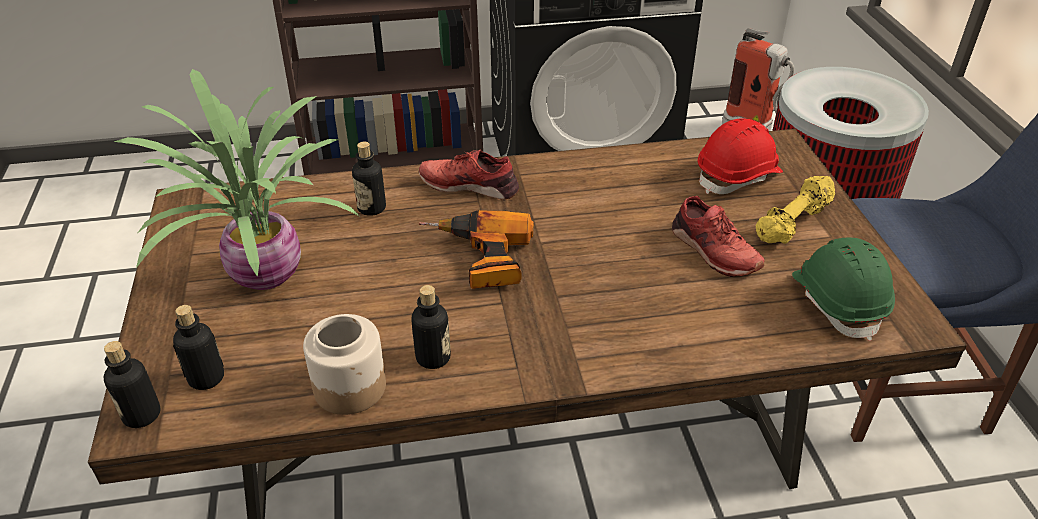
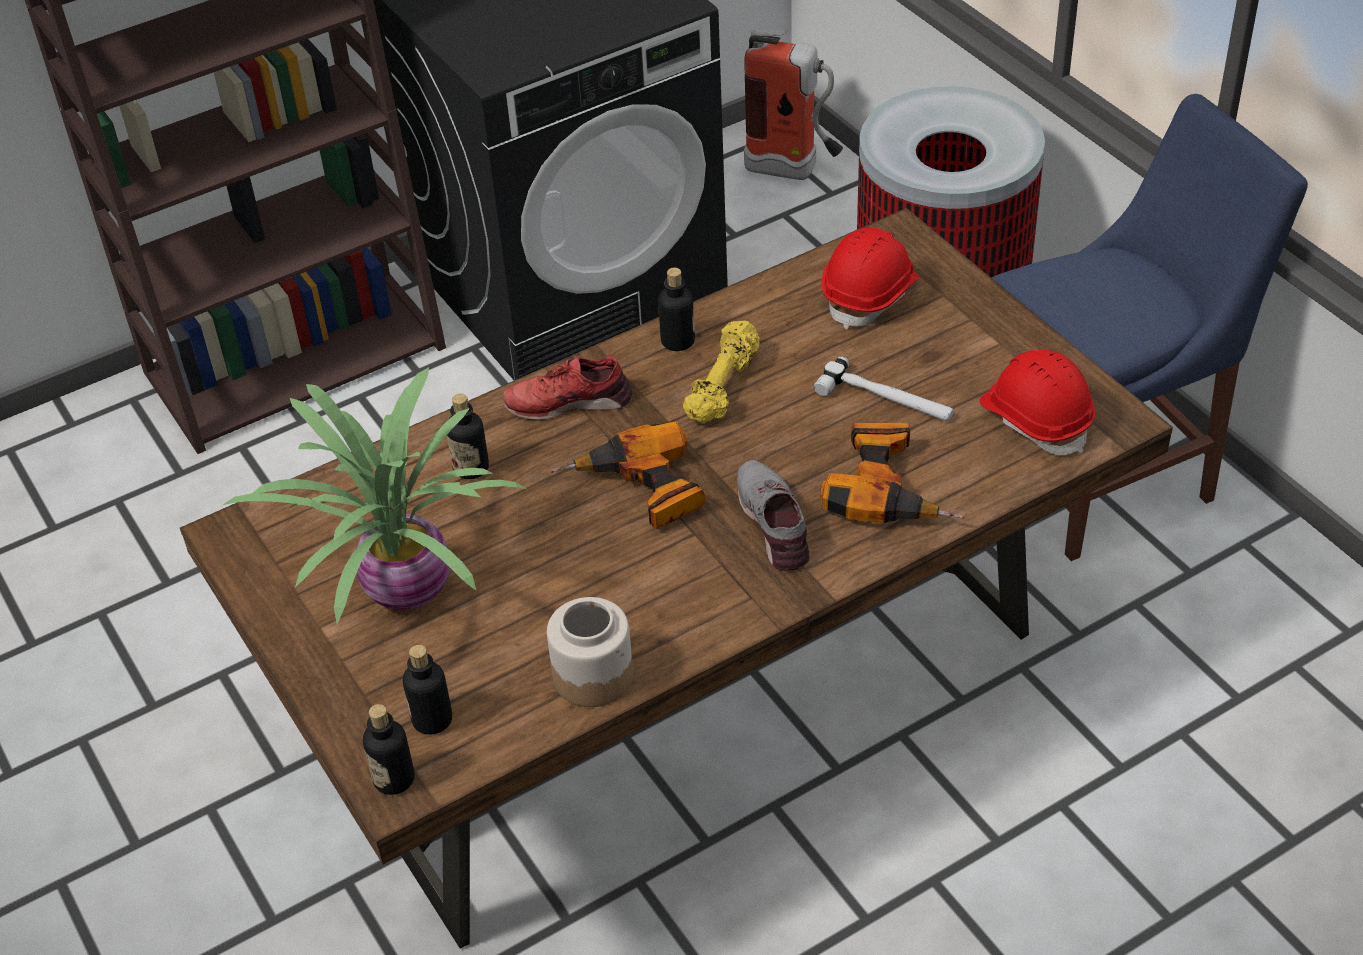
camera: 20 degrees left, 5 degrees up
bottle [411,285,451,369] -> bottle moved to [658,268,695,351]
red shoe [672,196,765,277] -> hammer [814,356,954,421]
yellow dumbbell [756,176,835,244] -> yellow dumbbell moved to [683,321,760,423]
green hard hat [792,237,895,341] -> red hard hat [979,349,1095,455]
none -> grey shoe [737,460,810,570]
none -> power drill [820,423,964,523]

